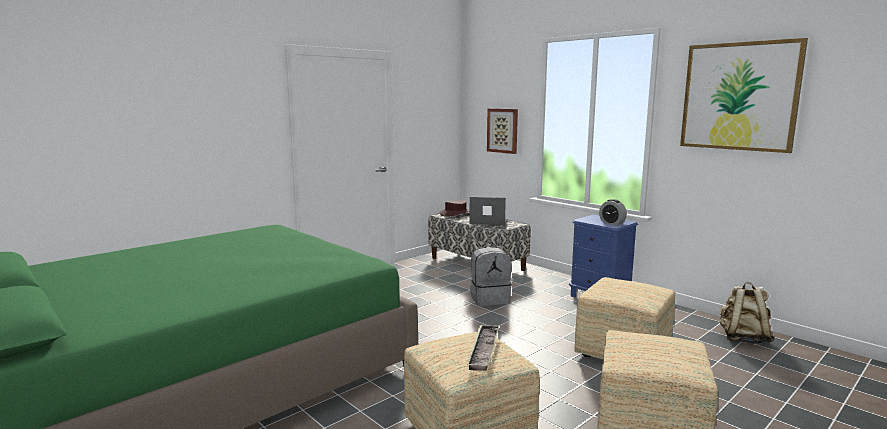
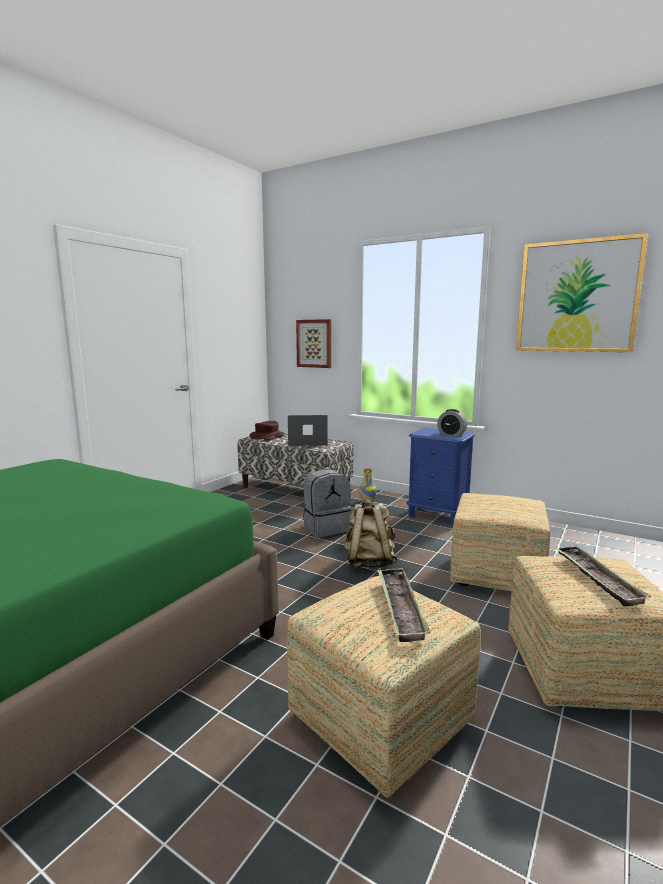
camera: 15 degrees left, 0 degrees up
beige backpack [720,282,775,344] -> beige backpack moved to [344,500,398,569]
none -> vase [358,468,377,503]
none -> tray [555,546,651,607]

